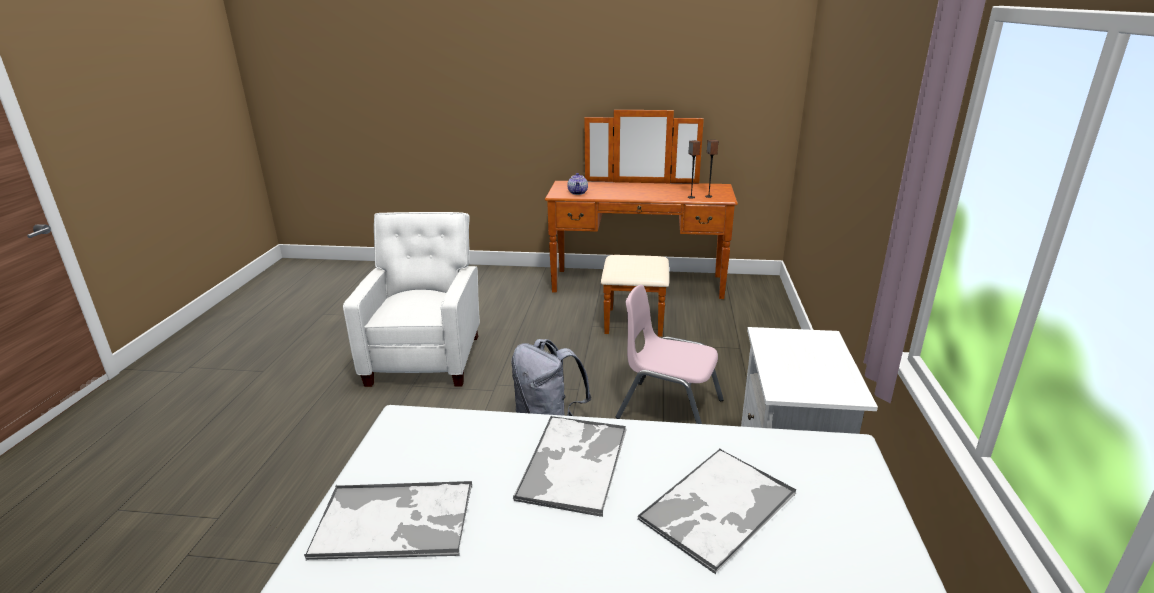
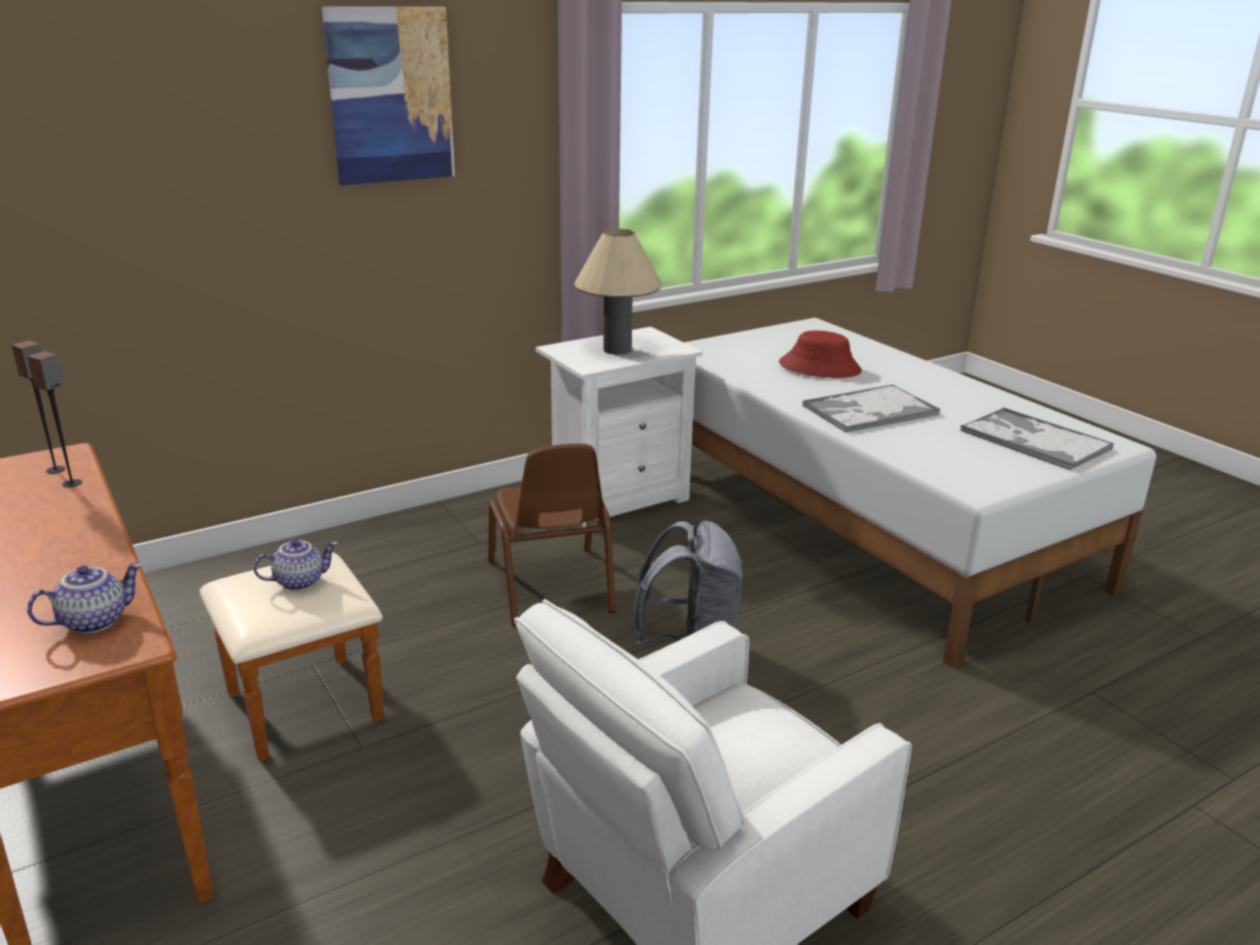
camera: 130 degrees left, 0 degrees up
pink chair [616,285,724,424] -> brown chair [488,444,616,626]
tray [637,448,796,574] -> red hat [779,330,862,378]
none -> teapot [254,539,338,591]
none -> picture [322,7,455,186]
none -> beige table lamp [575,229,662,355]

